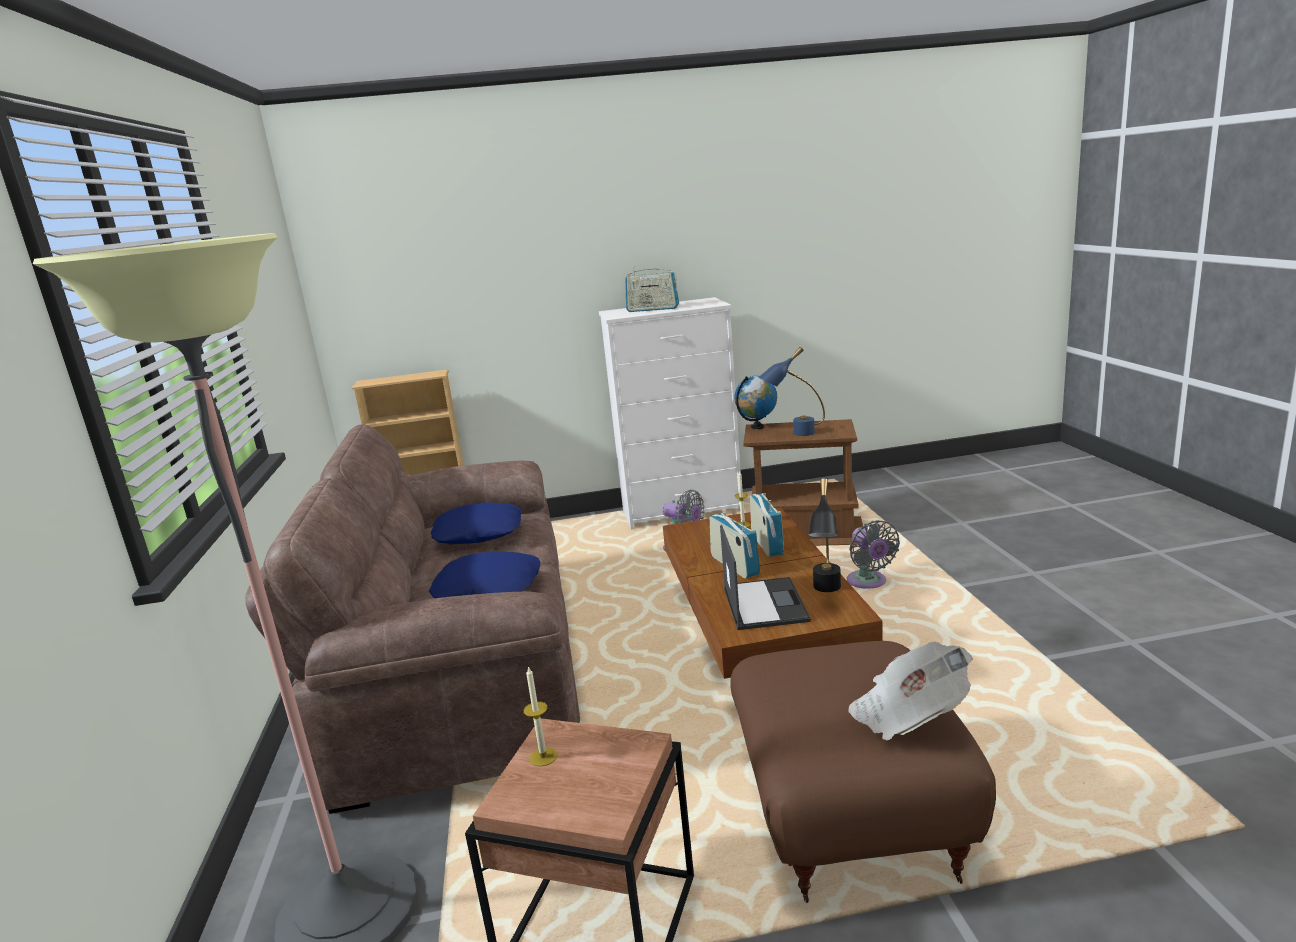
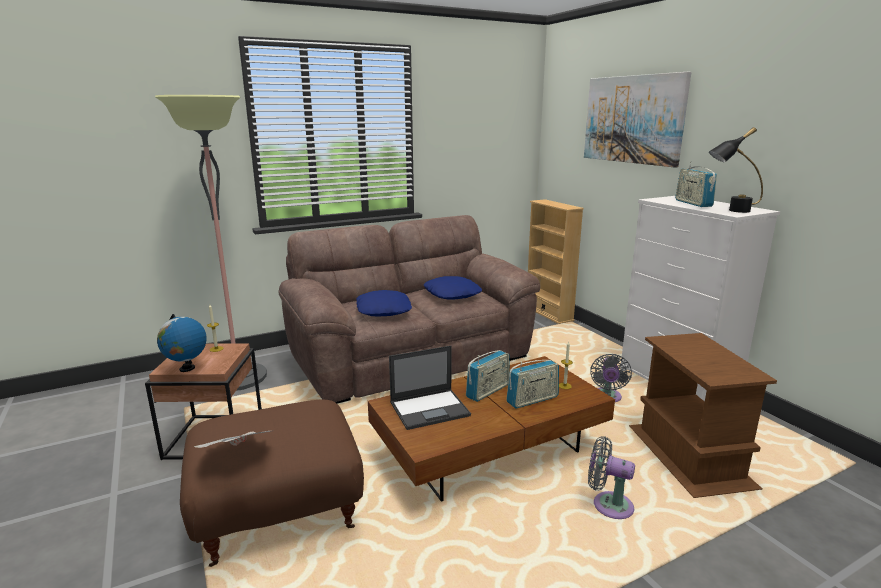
camera: 70 degrees right, 0 degrees up
globe [734,376,777,429] -> globe moved to [157,314,207,372]
blue table lamp [759,347,825,436] -> none
black table lamp [809,478,841,592] -> black table lamp moved to [709,127,763,213]
grey fan [847,520,900,589] -> grey fan turned 60 degrees clockwise [588,436,635,519]
none -> picture [584,72,691,168]

